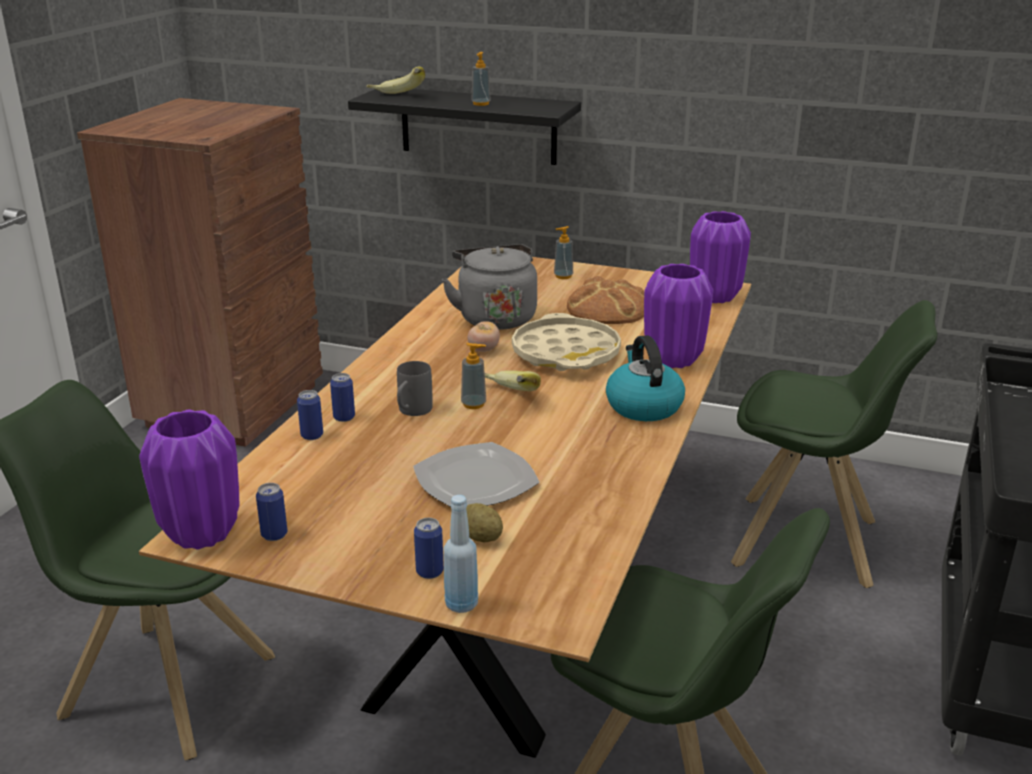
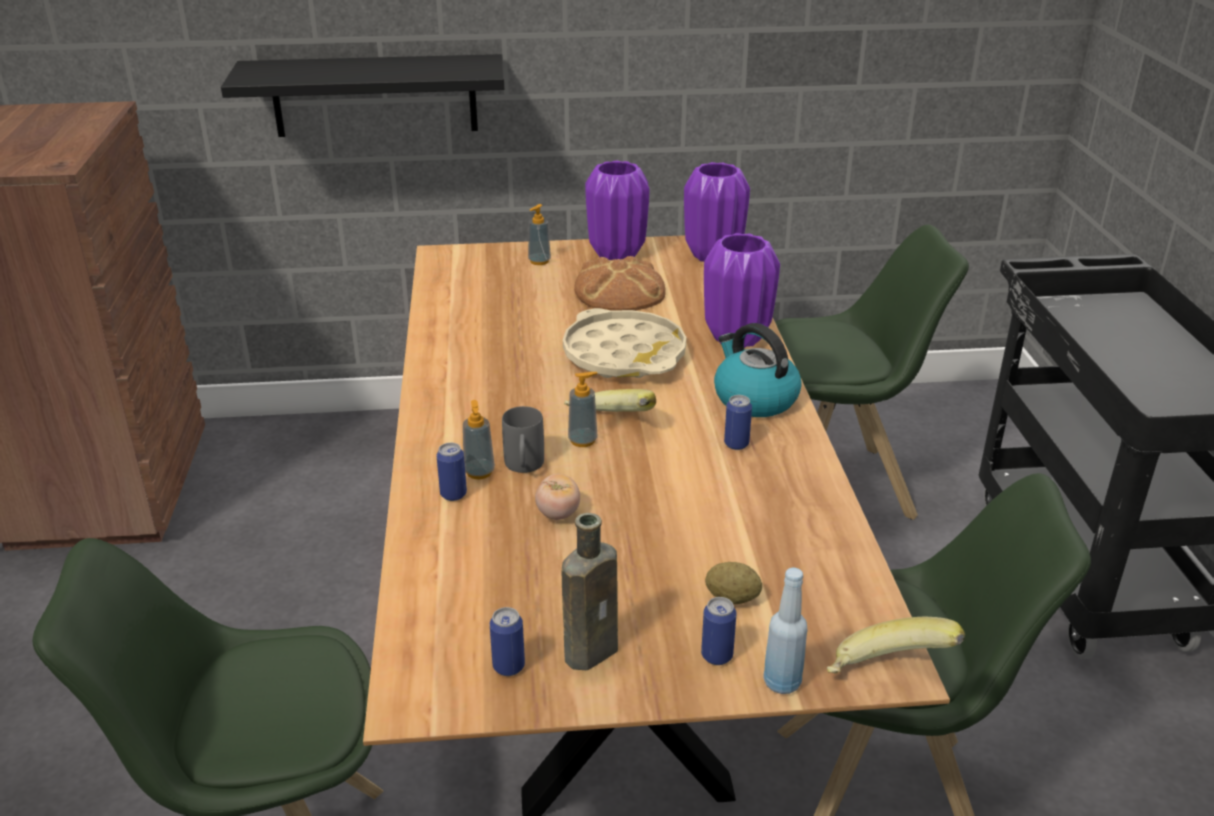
camera: 25 degrees left, 5 degrees up
purple vase [139,409,239,550] -> purple vase moved to [585,161,649,260]
can [297,390,323,440] -> can moved to [724,395,752,450]
banana [367,67,425,94] -> banana moved to [827,617,965,674]
plate [413,442,540,507] -> none
grey kettle [442,244,537,330] -> none
tomato [467,321,500,352] -> tomato moved to [535,474,580,520]
soap dispenser [471,52,491,106] -> soap dispenser moved to [463,400,495,479]
none -> brown bottle [562,513,618,670]

